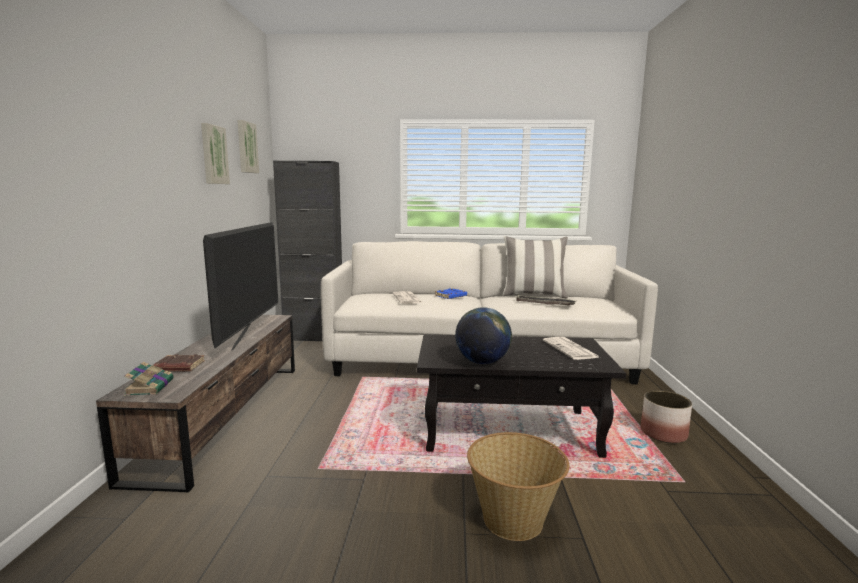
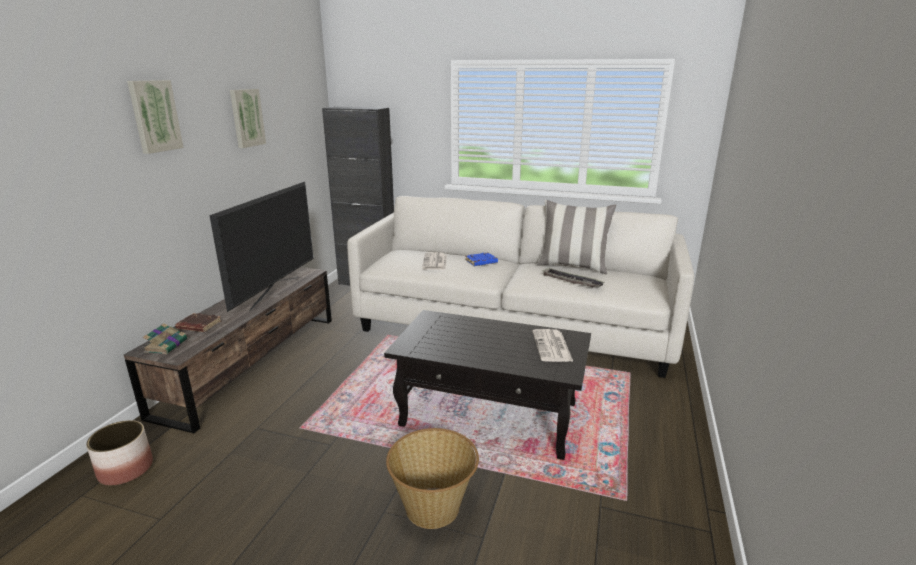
camera: 15 degrees right, 10 degrees up
picture [237,120,259,173] -> picture moved to [127,80,184,154]
globe [455,307,512,364] -> none
planter [641,390,692,443] -> planter moved to [86,420,153,486]

